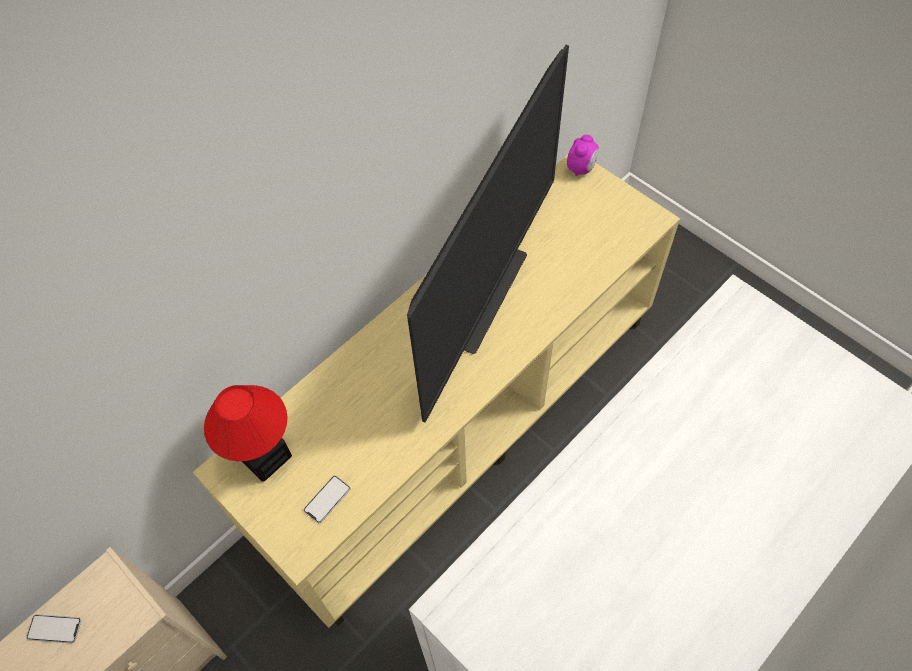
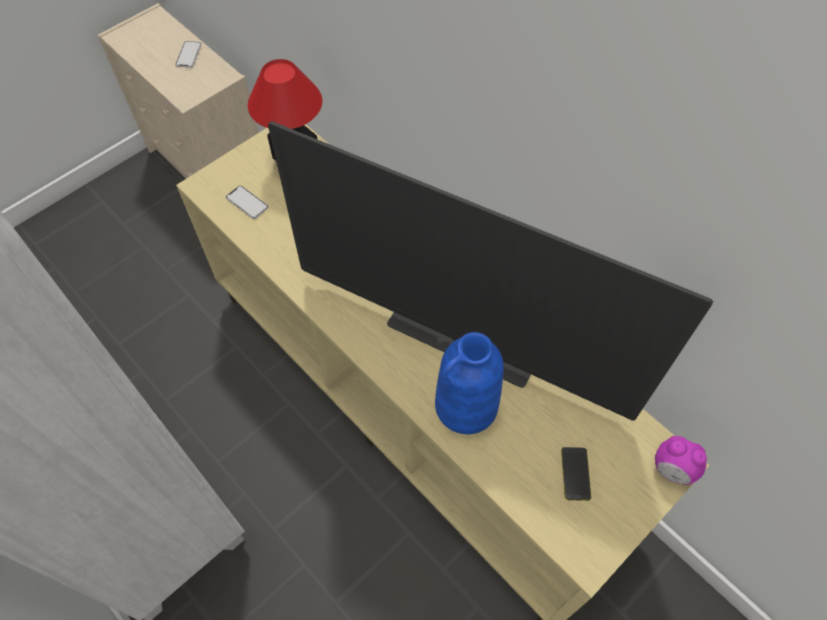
camera: 90 degrees right, 0 degrees up
none -> blue vase [435,332,504,434]
none -> phone [561,447,591,501]

